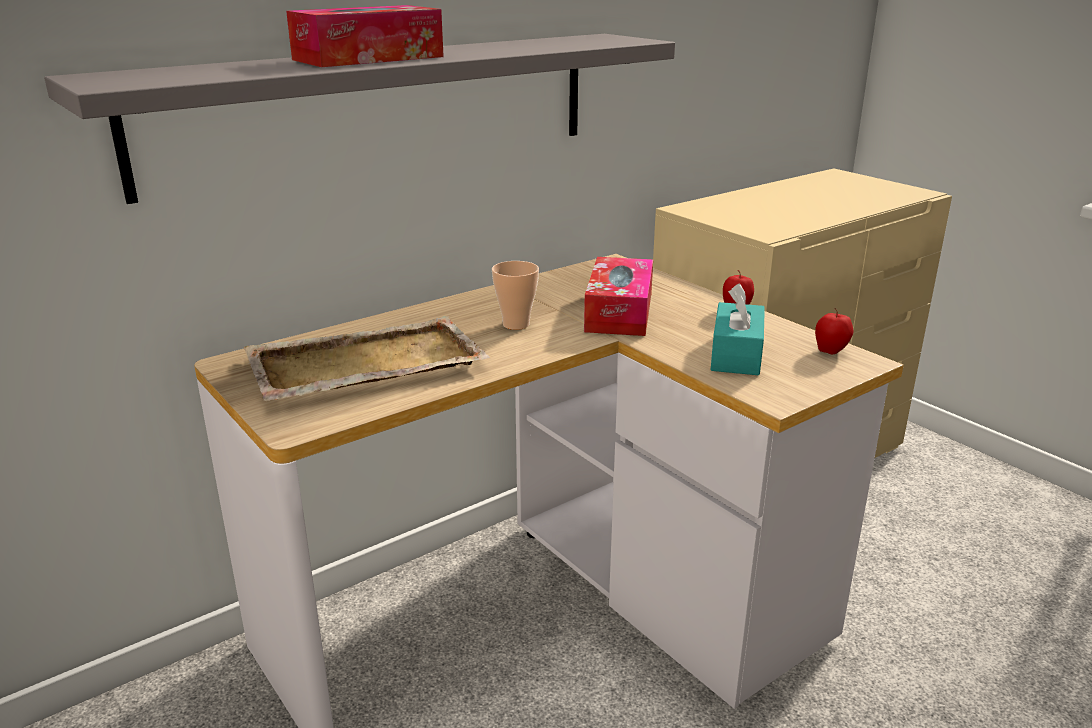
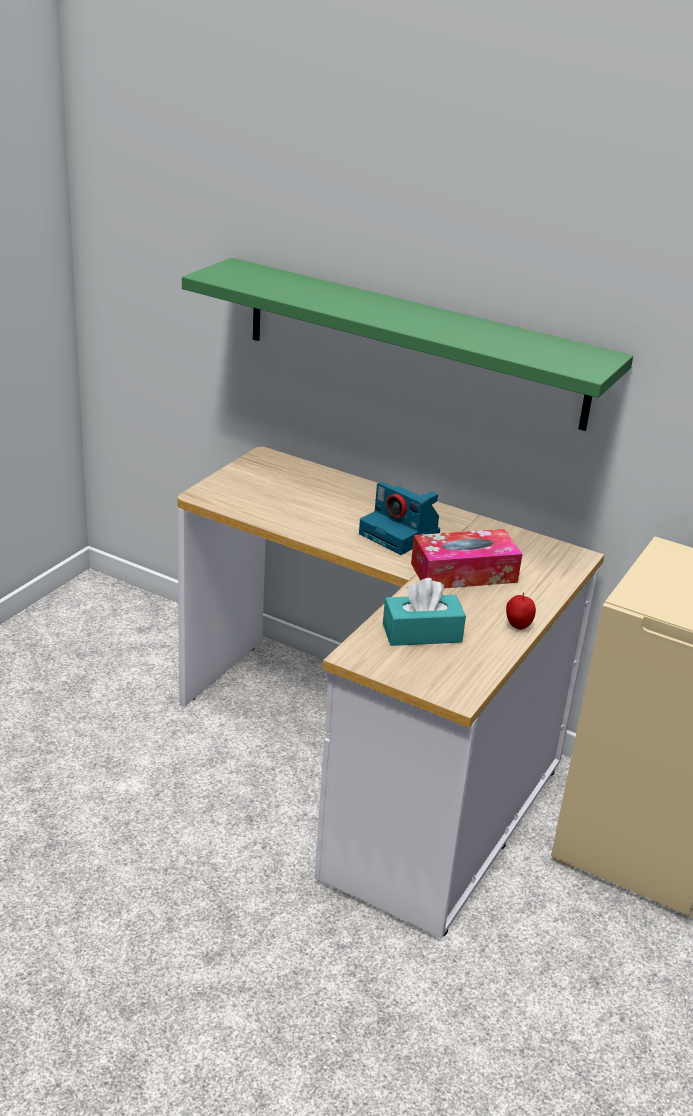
camera: 65 degrees right, 5 degrees up
grey shelf [44,34,675,204] -> green shelf [182,258,633,431]
beige tray [244,316,490,401] -> none
tissue box [286,5,444,67] -> none
cup [492,261,539,330] -> camera [359,482,440,555]
apple [815,308,853,354] -> none

